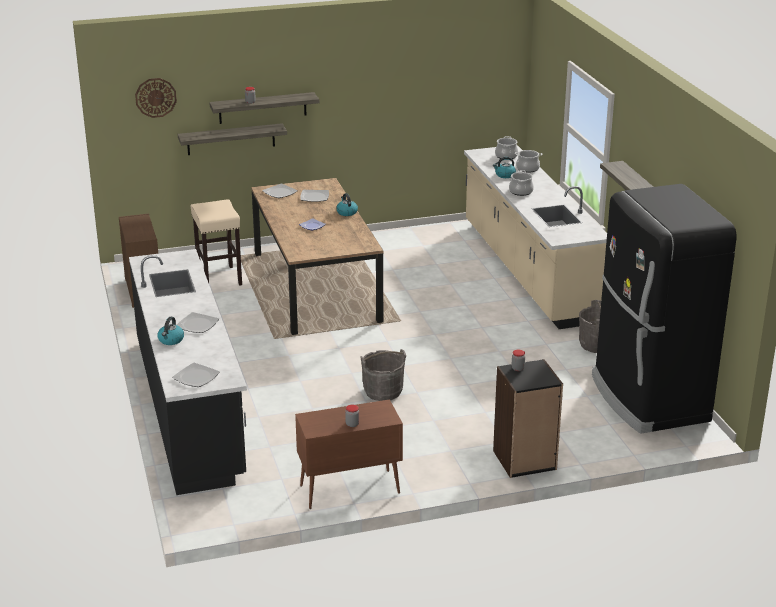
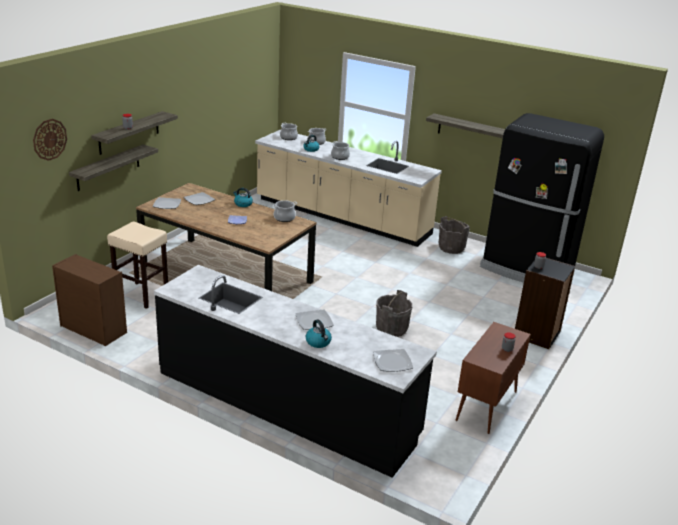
camera: 45 degrees left, 0 degrees up
none -> cooking pot [273,200,297,222]

